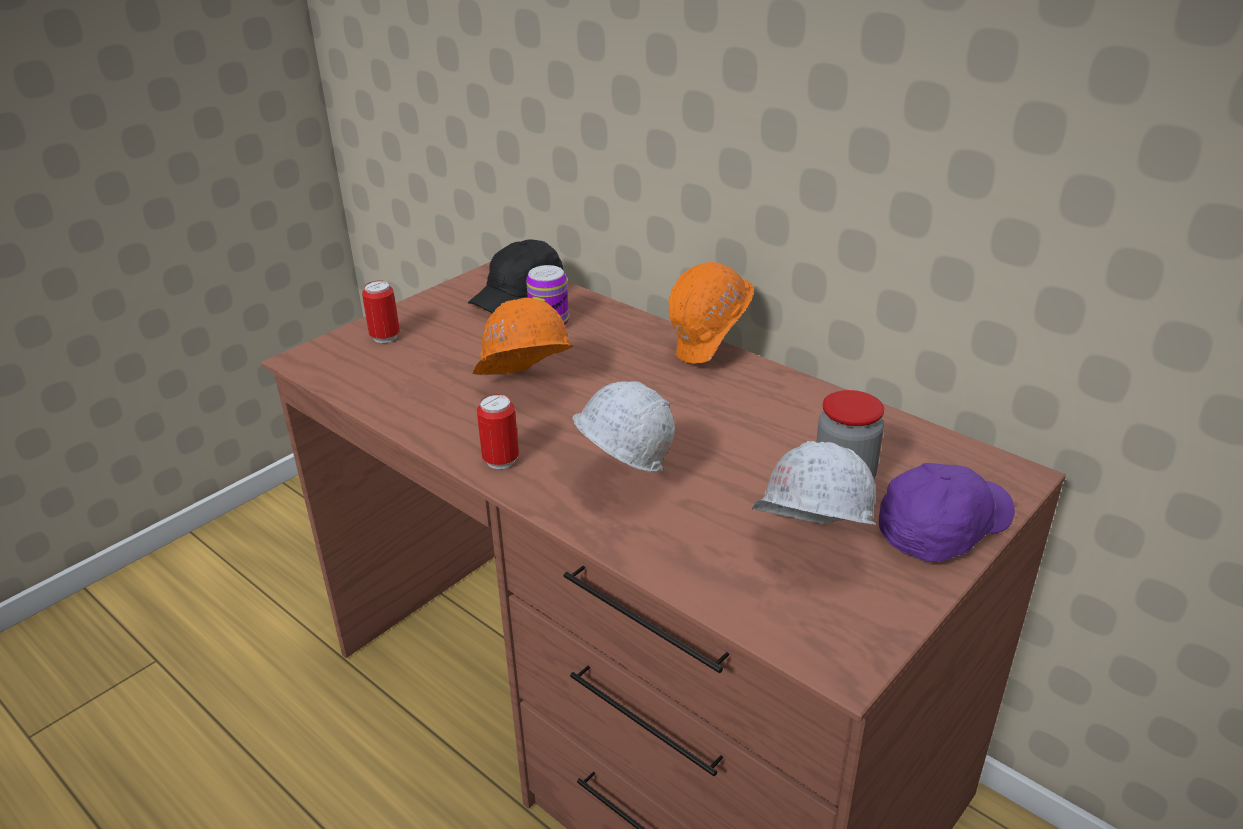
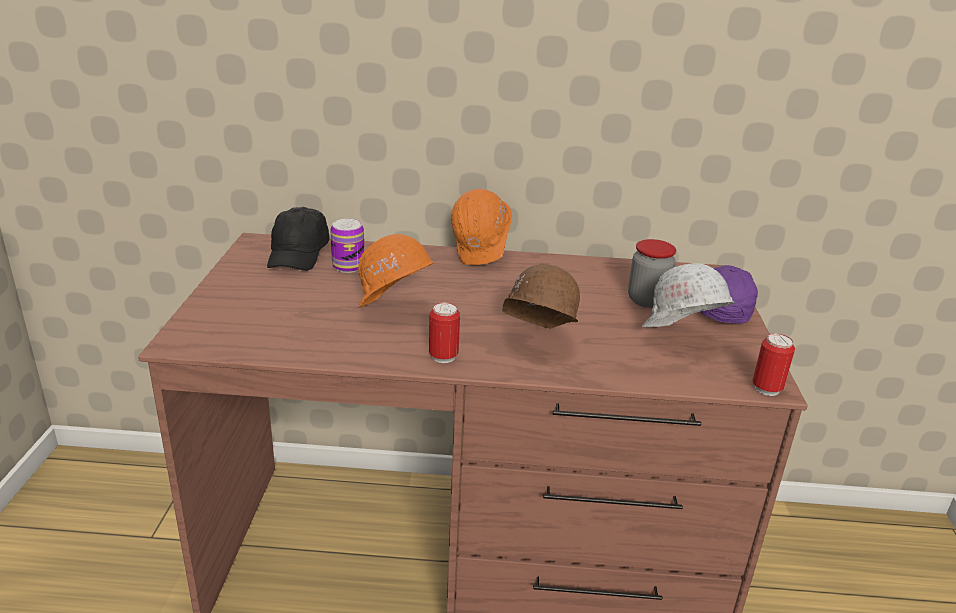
camera: 40 degrees left, 5 degrees down
can [362,281,400,343] -> can moved to [752,333,795,396]
white hard hat [573,381,675,472] -> brown hard hat [502,263,580,329]

